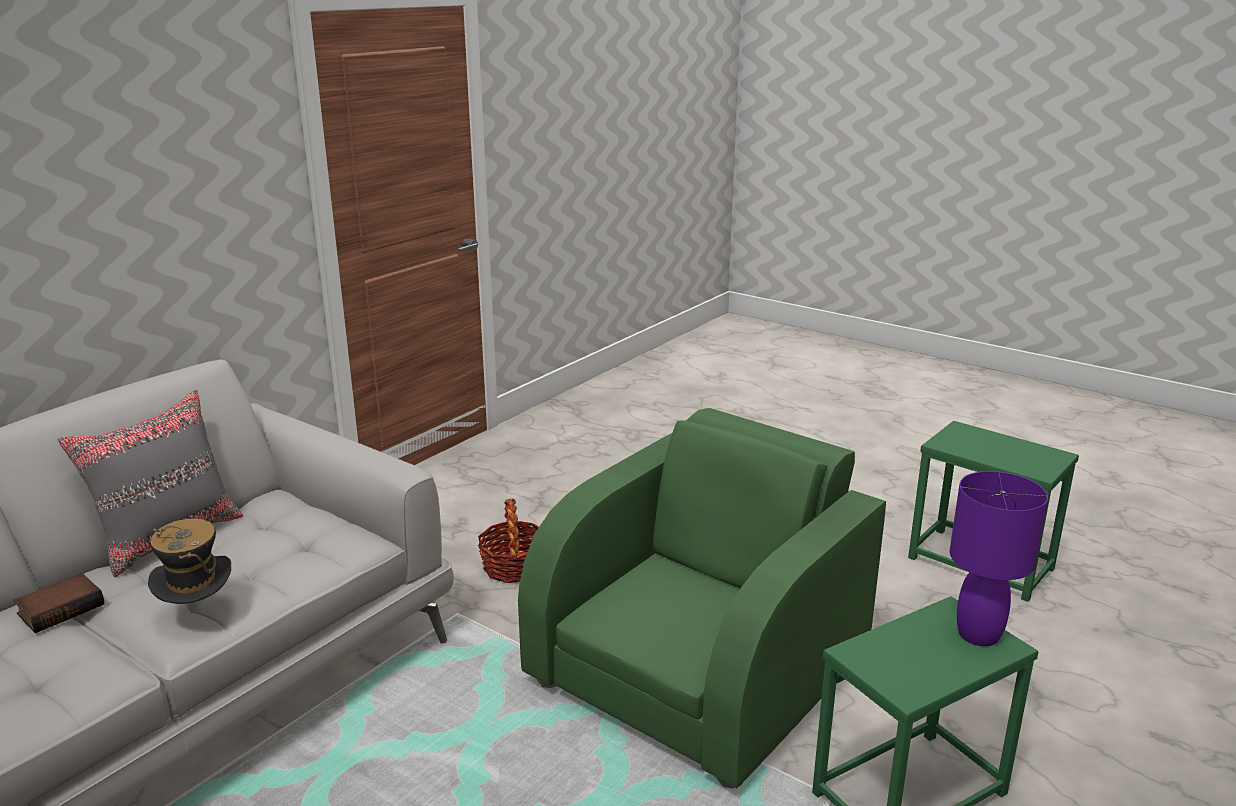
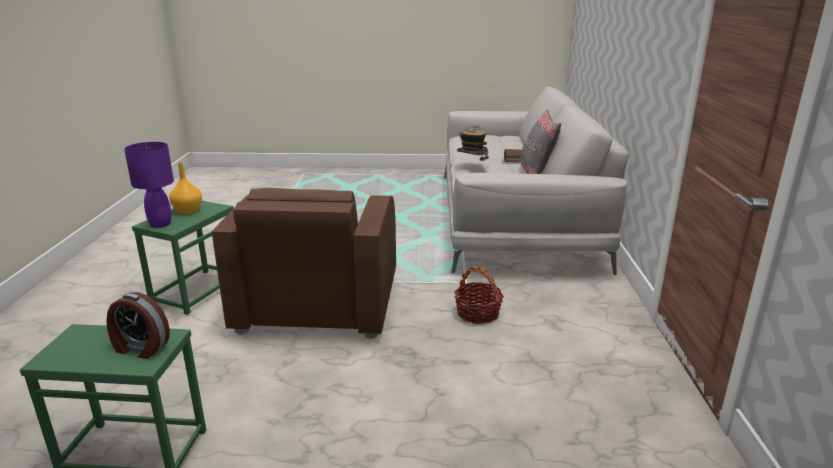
camera: 145 degrees right, 0 degrees up
green armchair [518,408,886,788] -> brown armchair [212,188,396,339]
none -> alarm clock [106,292,170,359]
none -> orange vase [169,163,202,214]

